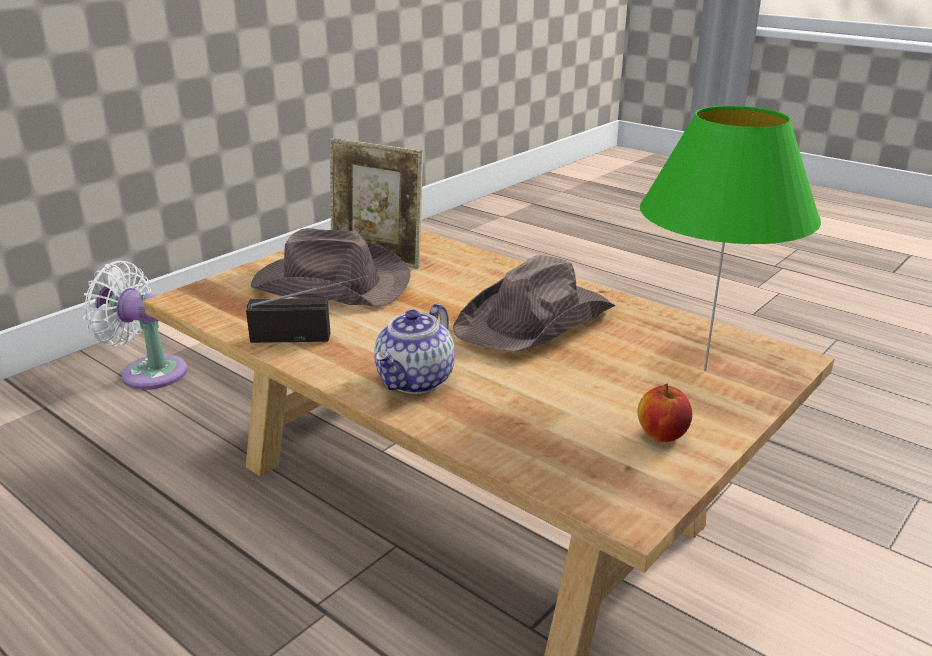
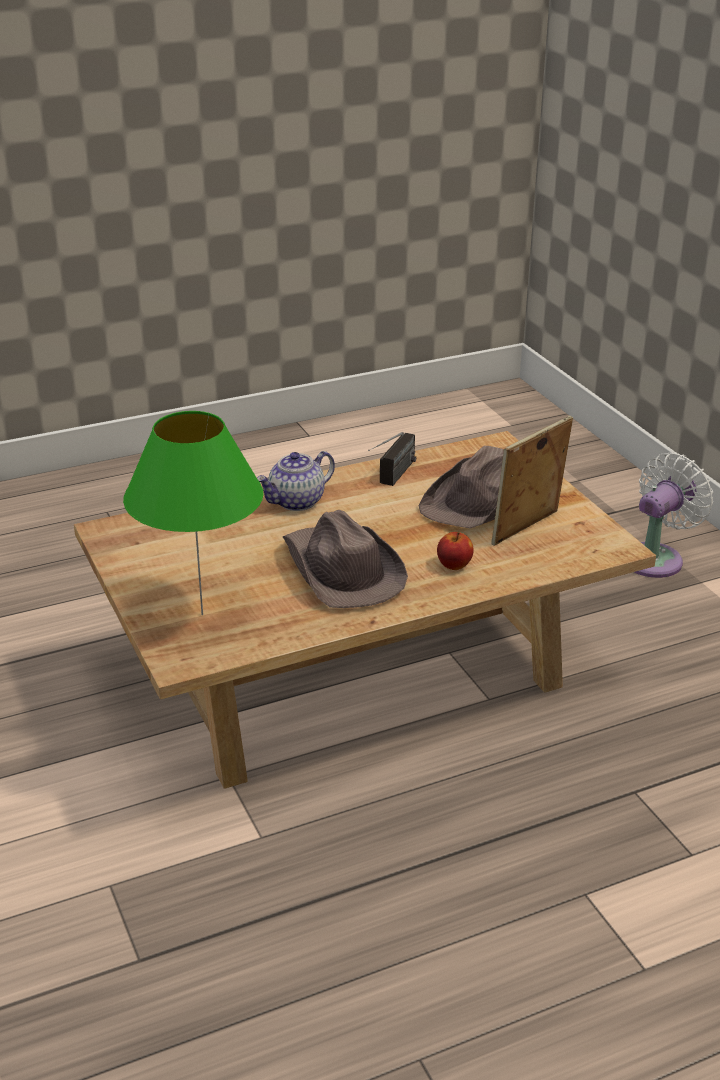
camera: 115 degrees right, 5 degrees up
teapot [374,304,455,394] -> teapot turned 90 degrees counterclockwise [257,451,335,511]
apple [638,384,692,442] -> apple moved to [437,532,474,570]

